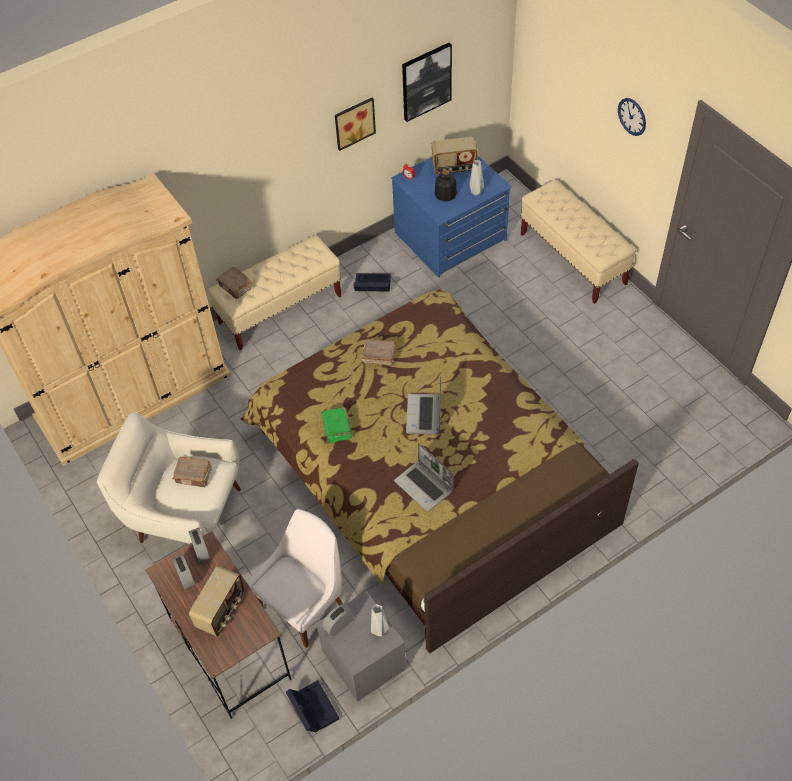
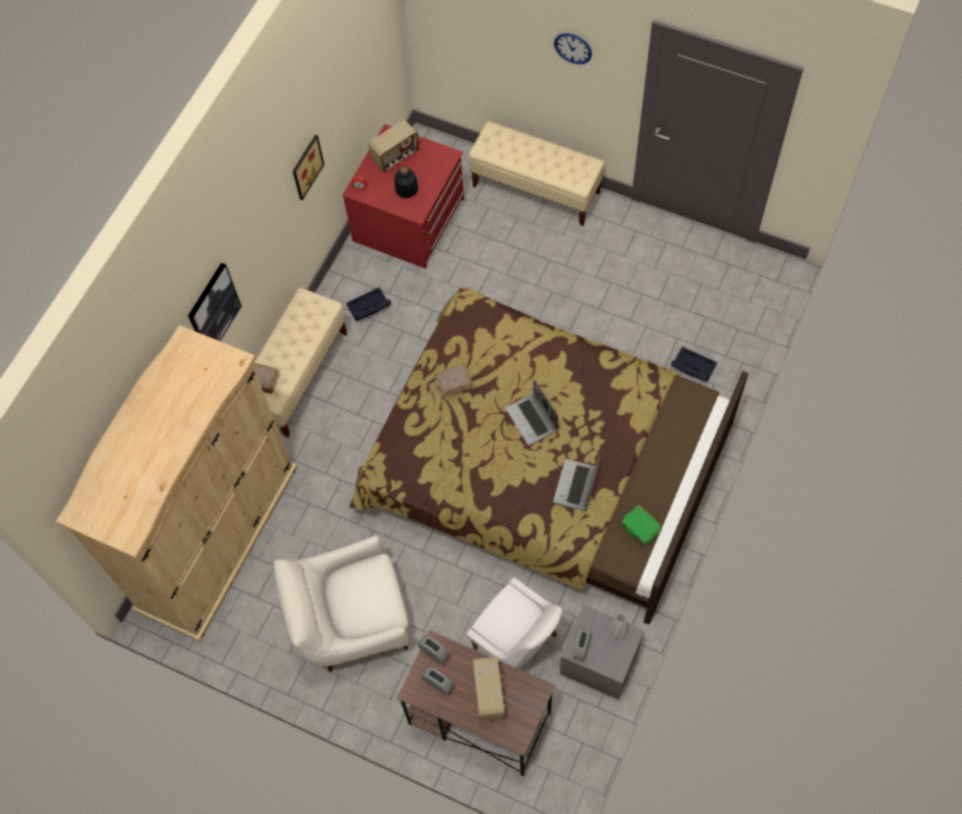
camera: 30 degrees left, 10 degrees up
brown book [173,457,212,487] -> none
white chair [246,509,343,648] -> white chair turned 120 degrees clockwise [467,577,563,669]
black storage box [285,680,339,732] -> black storage box moved to [671,347,717,382]
green book [321,407,352,443] -> green book moved to [620,505,662,547]
blue dresser [391,155,512,278] -> red dresser [342,124,464,269]
laptop [394,443,453,512] -> laptop turned 90 degrees clockwise [553,454,600,511]
picture [402,43,452,122] -> picture moved to [188,263,241,341]
grey vase [470,160,484,196] -> none

